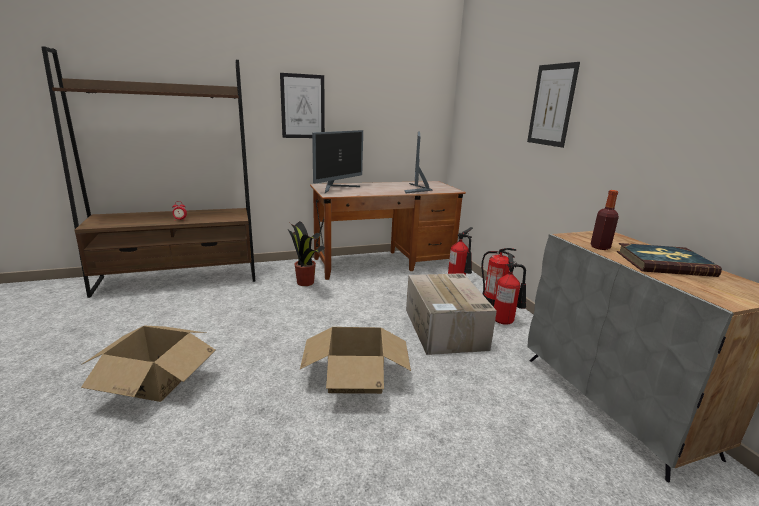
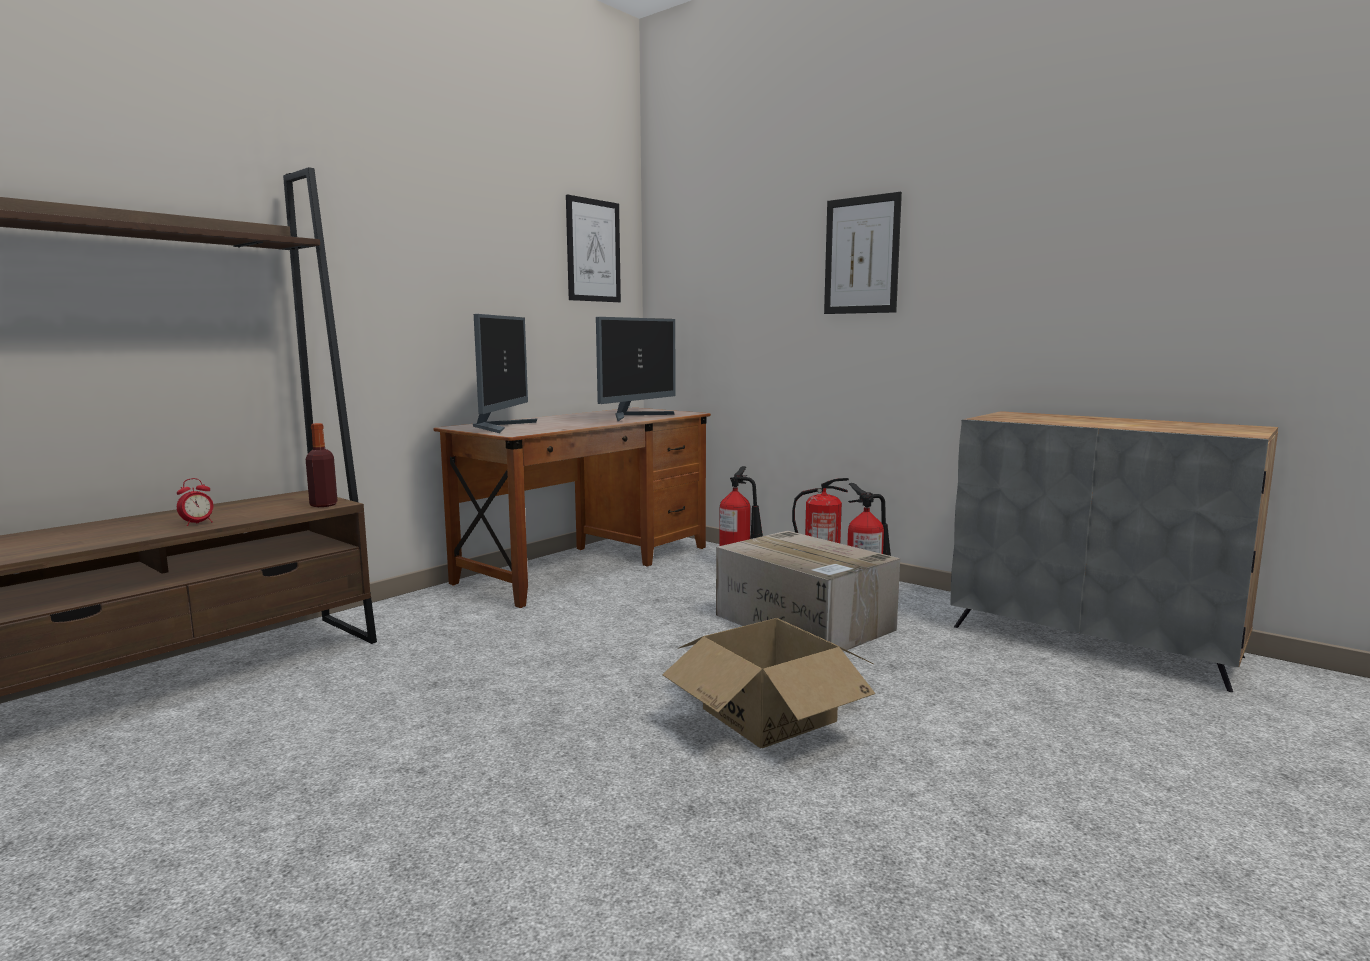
camera: 30 degrees left, 10 degrees down
cardboard box [81,326,215,402] -> none
picture [280,73,325,138] -> picture moved to [566,194,621,302]
potted plant [288,221,325,286] -> none
monitor [404,131,433,193] -> monitor turned 120 degrees counterclockwise [596,317,676,421]
bottle [591,190,619,250] -> bottle moved to [306,423,338,507]
book [617,243,722,277] -> none

